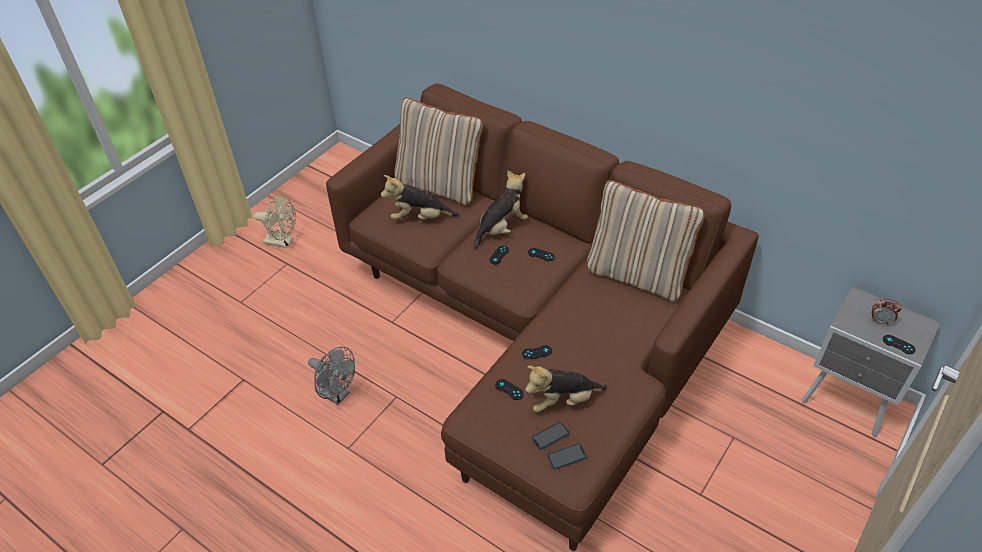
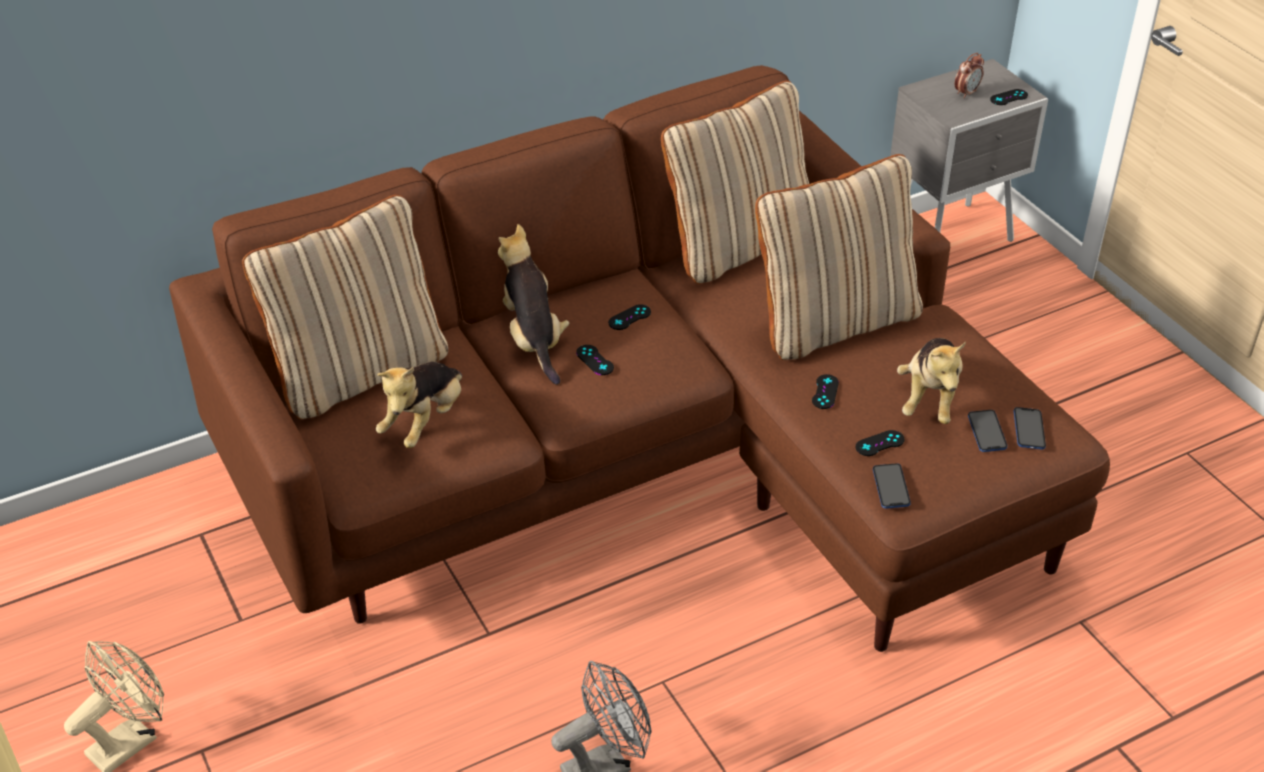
camera: 65 degrees left, 5 degrees down
none -> beige pillow [755,154,923,360]
none -> phone [873,463,911,509]

